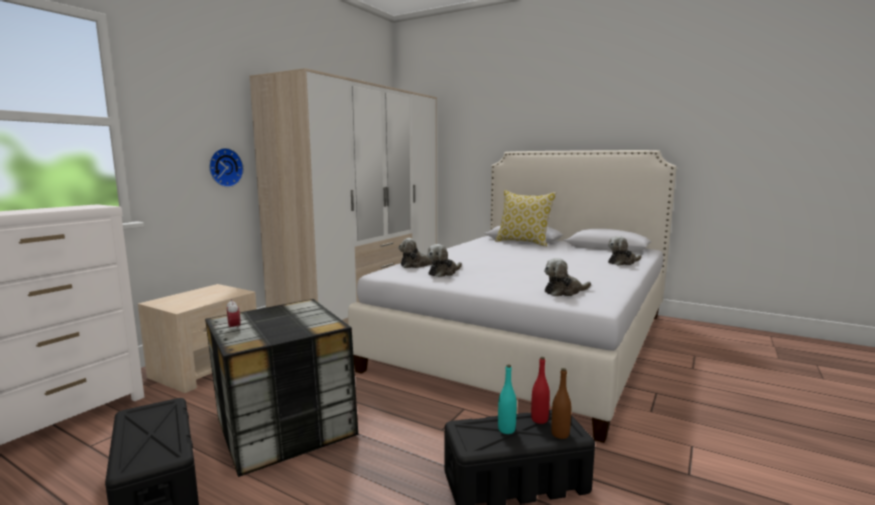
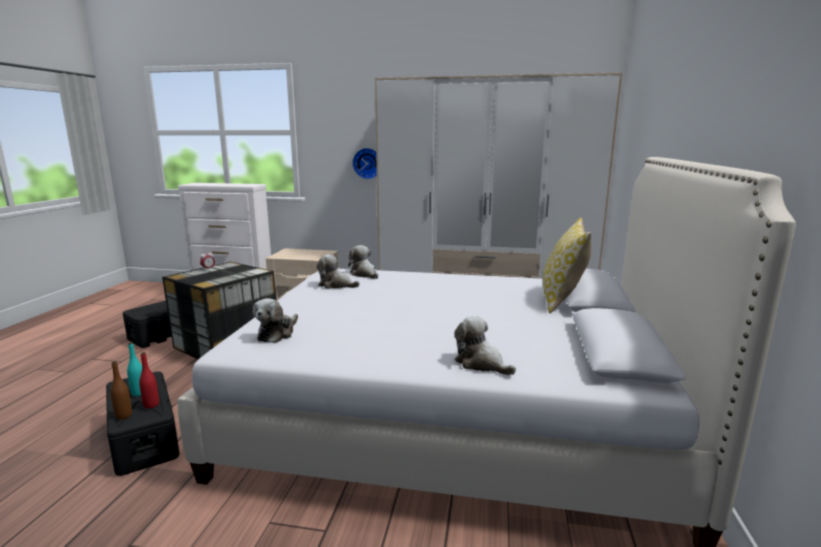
camera: 70 degrees right, 5 degrees up
plush toy [544,258,591,296] -> plush toy turned 120 degrees counterclockwise [253,298,298,343]

